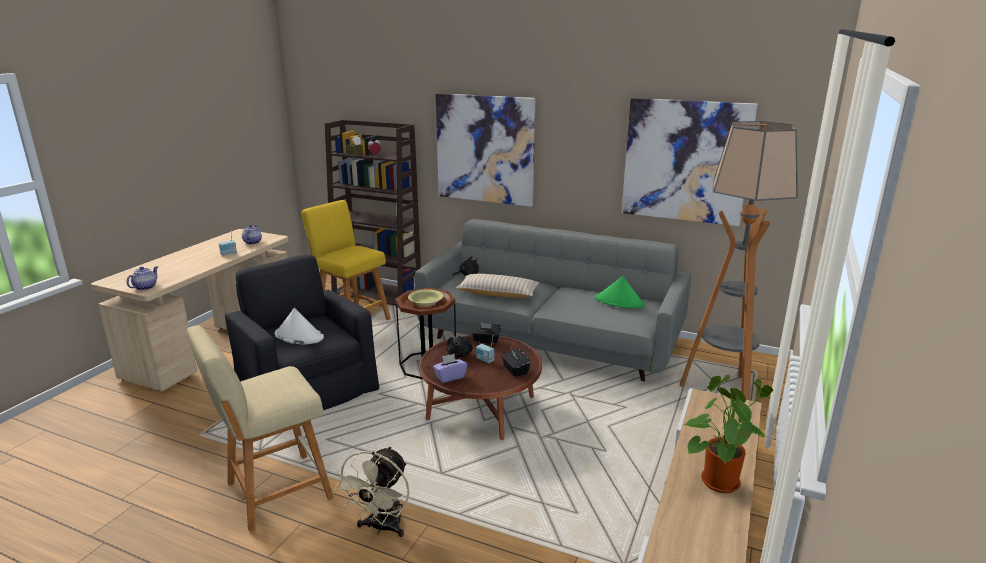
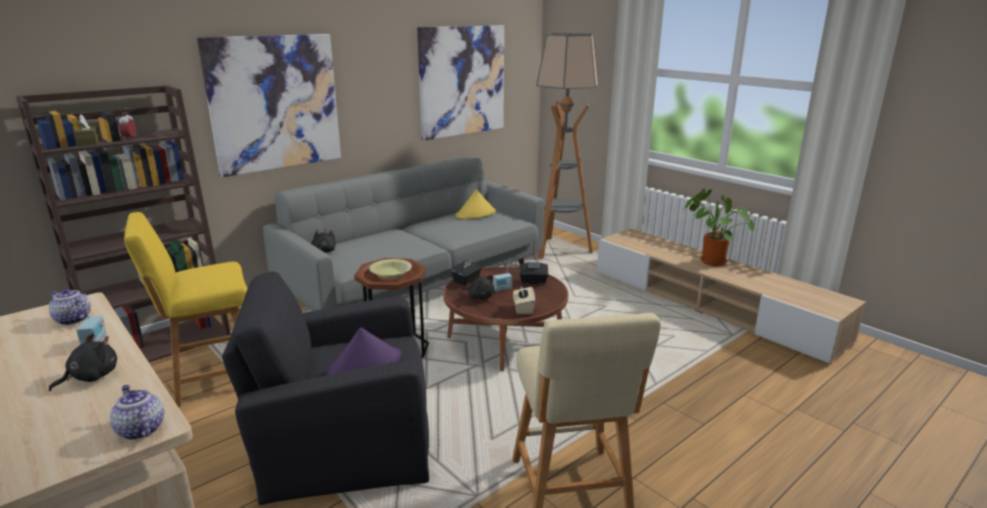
camera: 65 degrees left, 0 degrees up
white hat [275,308,324,345] -> purple hat [326,327,401,375]
beige fan [334,446,410,537] -> none
purple tissue box [433,354,467,383] -> beige tissue box [513,286,535,314]
beige pillow [456,274,540,298] -> none
green hat [595,276,645,309] -> yellow hat [456,189,496,219]
none -> black plush toy [49,333,117,391]

